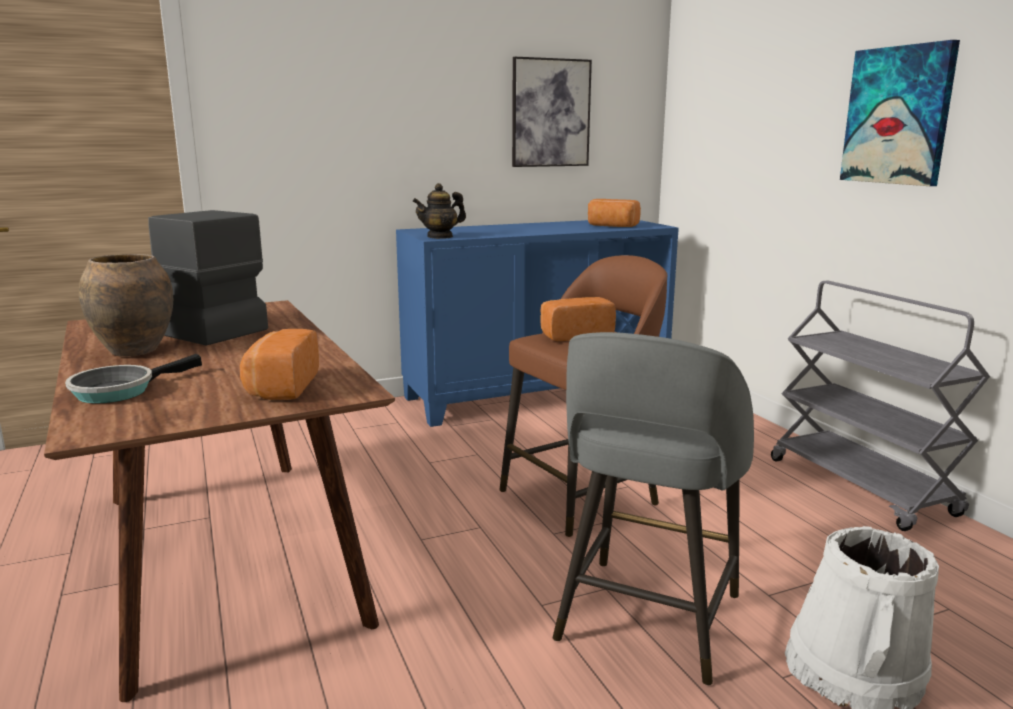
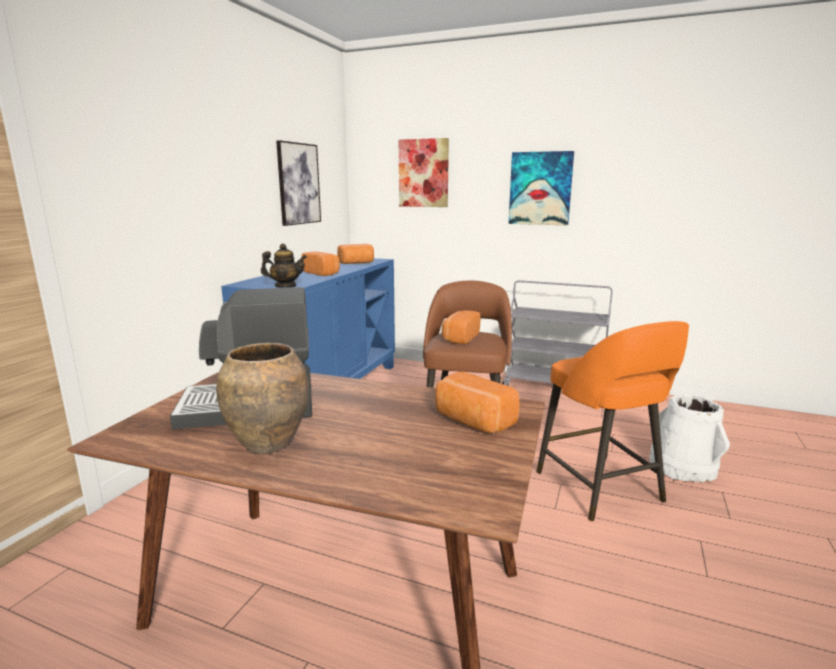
camera: 45 degrees left, 0 degrees up
frying pan [65,354,202,403] -> none
teapot [413,183,466,239] -> teapot turned 105 degrees counterclockwise [261,244,307,287]
grey stool [553,332,754,685] -> orange stool [536,321,689,521]
none -> bread [302,251,340,276]
none -> picture [399,138,449,207]

